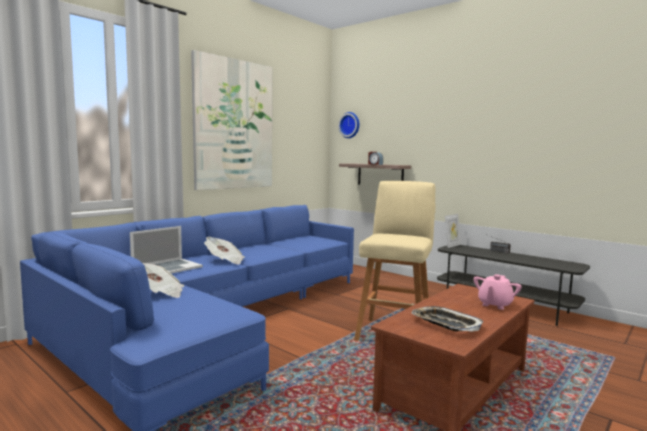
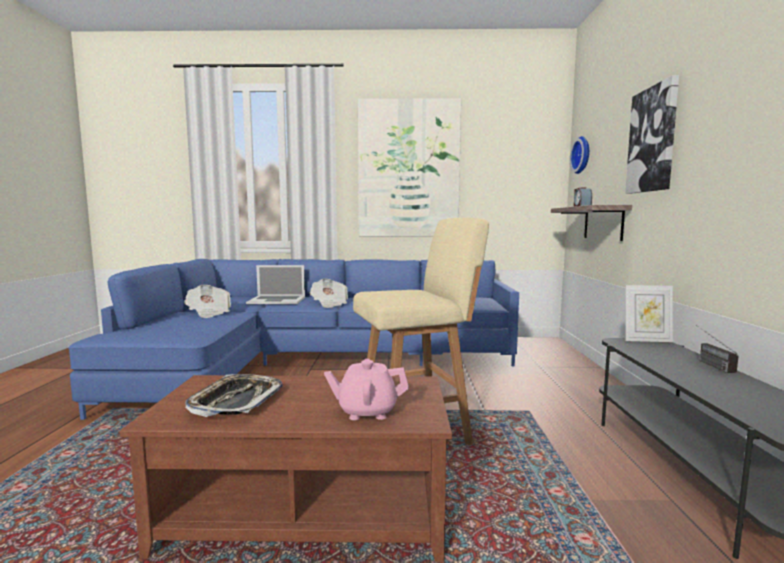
camera: 50 degrees right, 0 degrees up
none -> picture [625,75,679,194]

